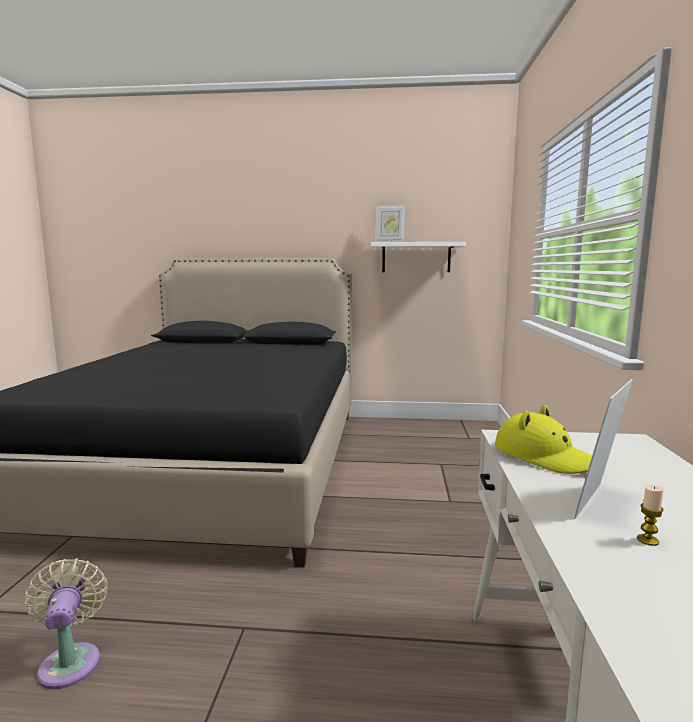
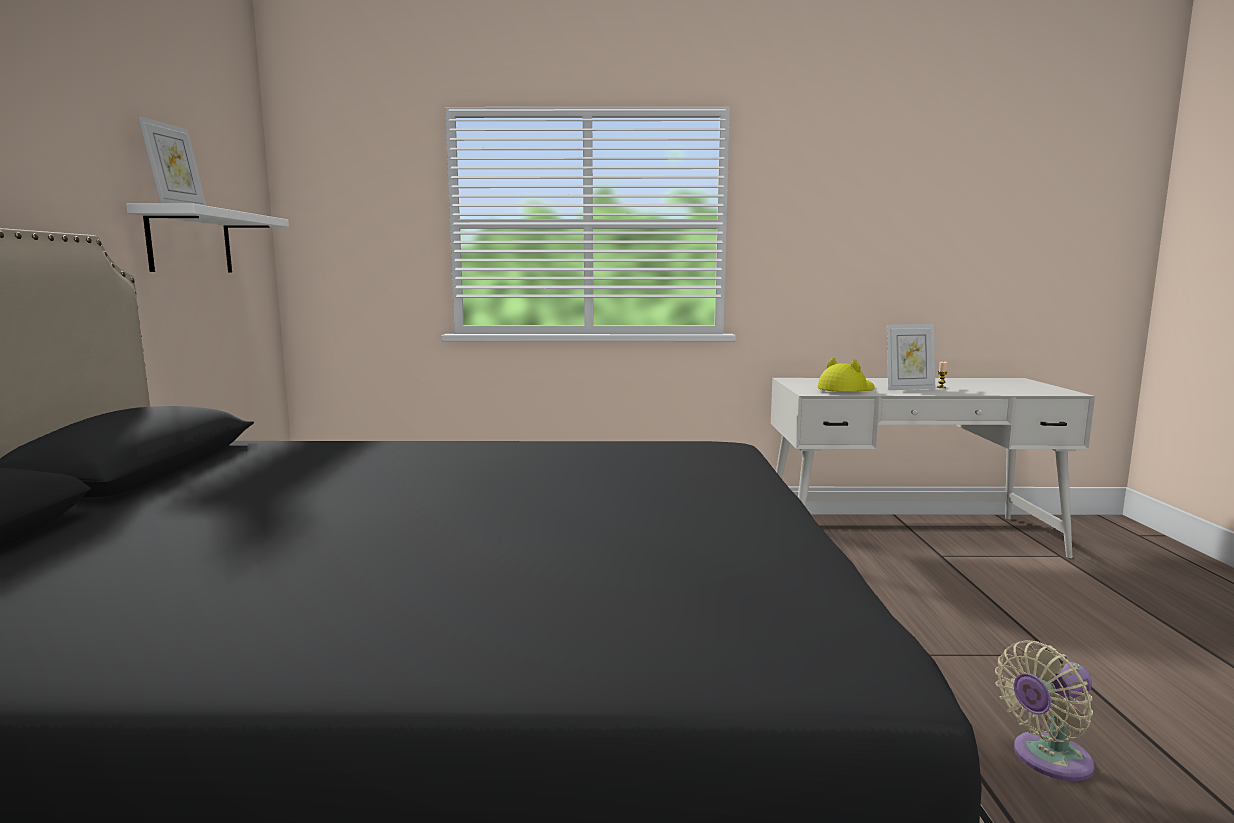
camera: 95 degrees left, 0 degrees up
picture frame [574,379,633,519] -> picture frame turned 45 degrees counterclockwise [887,324,935,390]

